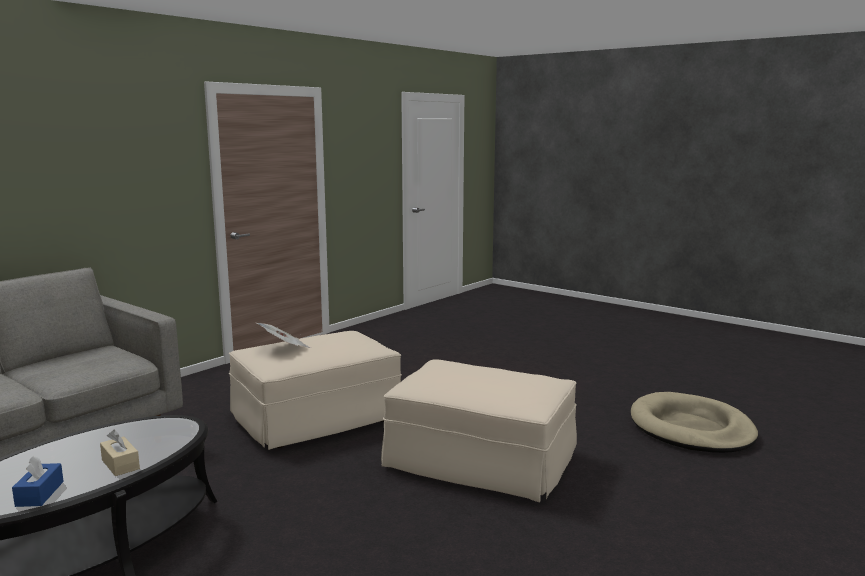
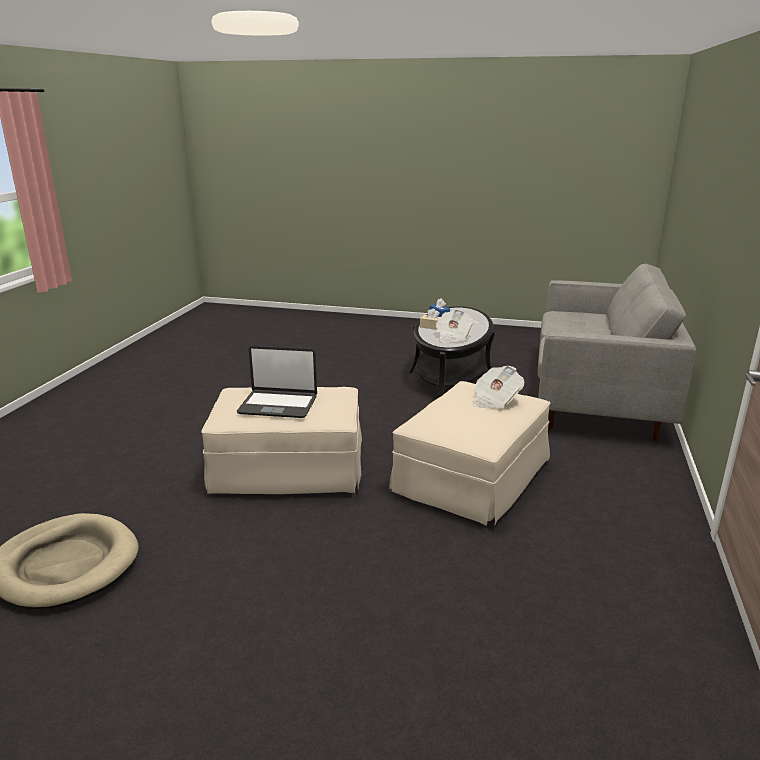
camera: 155 degrees right, 10 degrees up
none -> laptop [237,346,317,418]
none -> newspaper [436,309,475,343]

